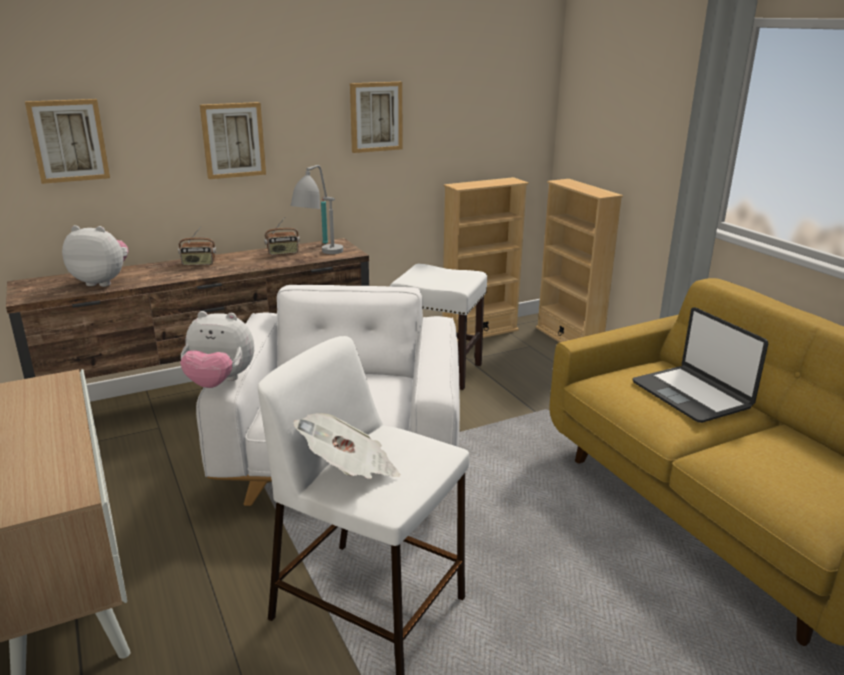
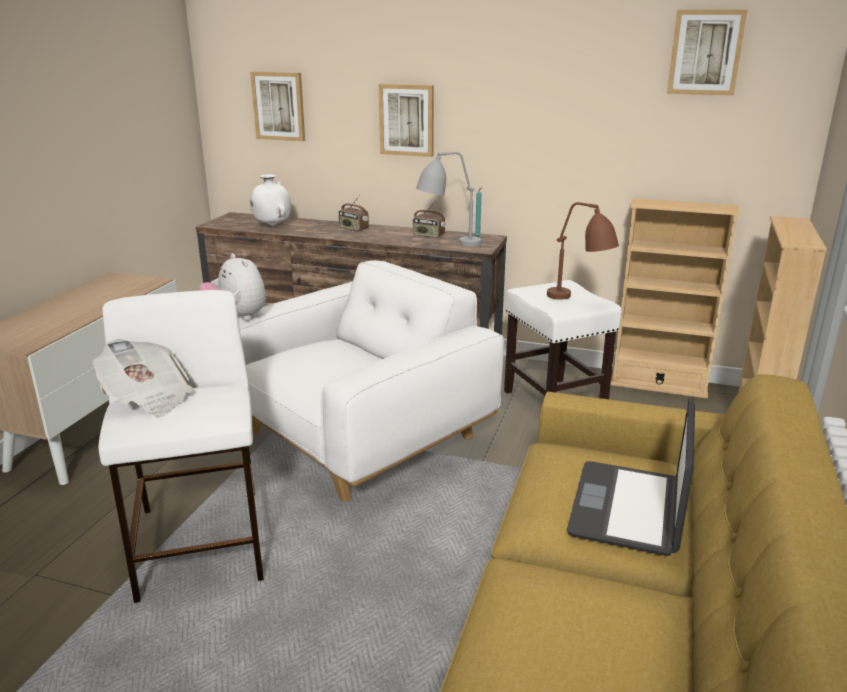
camera: 45 degrees right, 0 degrees up
plush toy [62,225,128,287] -> white vase [250,174,291,226]
picture [350,82,402,153] -> picture moved to [667,10,748,96]
none -> brown table lamp [547,202,619,300]

